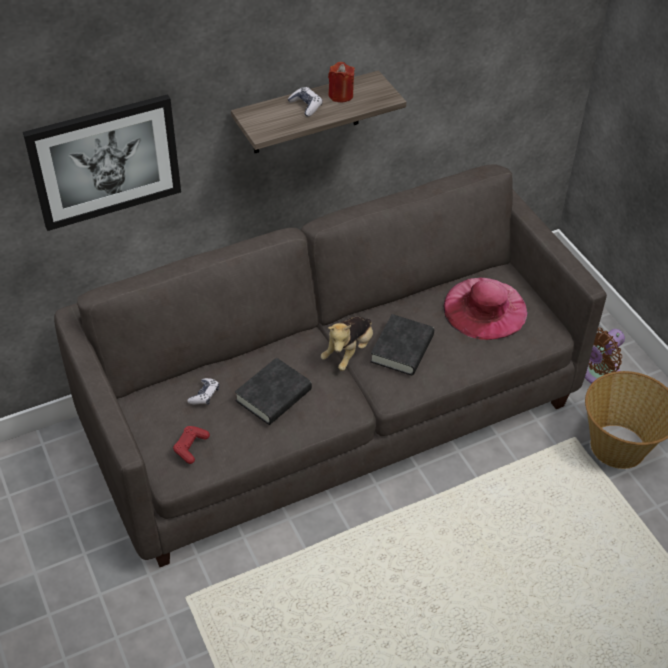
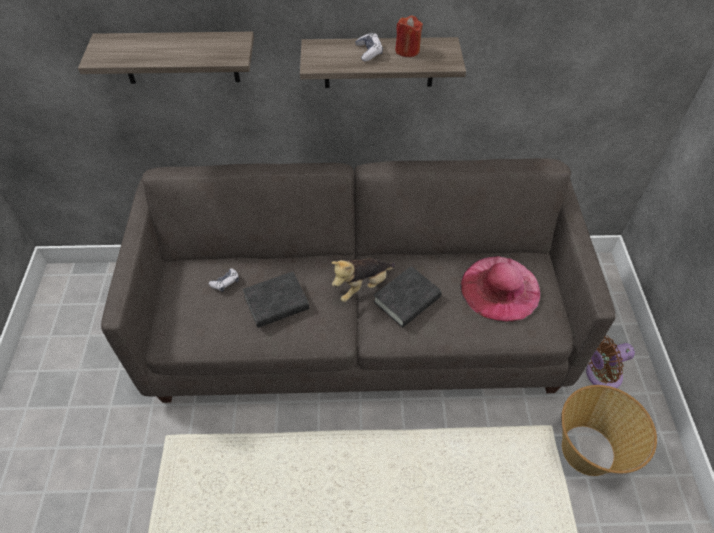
camera: 25 degrees right, 5 degrees up
picture [23,94,181,231] -> shelf [78,32,254,84]
red game controller [173,426,210,464] -> none

